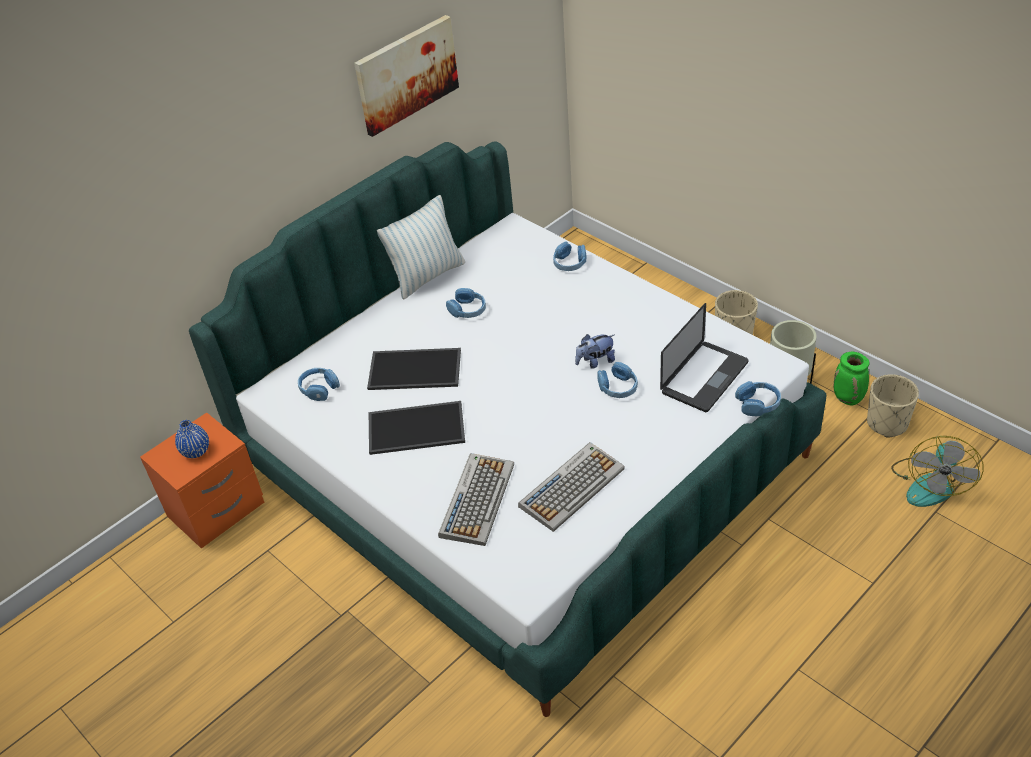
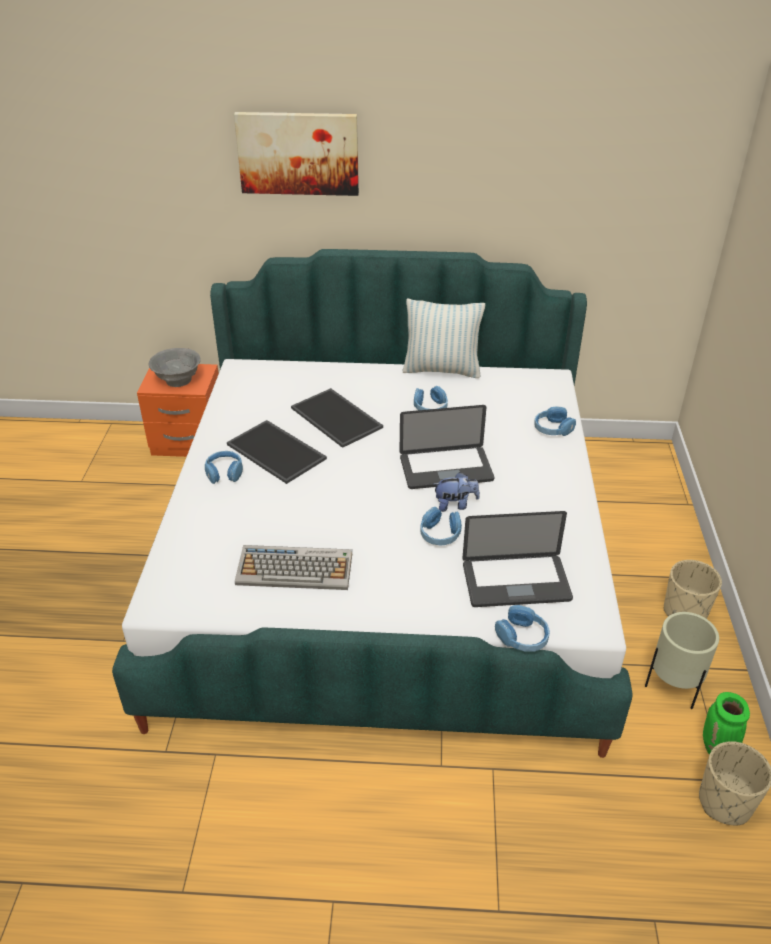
camera: 45 degrees right, 5 degrees down
blue vase [175,420,209,458] -> grey bowl [148,348,201,387]
blue headphones [298,368,340,401] -> blue headphones moved to [205,451,243,484]
picture [354,15,459,137] -> picture moved to [234,112,359,196]
keyboard [438,453,514,546] -> none
plush toy [575,334,615,369] -> plush toy turned 150 degrees clockwise [434,472,480,512]
fan [891,436,984,507] -> none
none -> laptop [400,405,494,489]

